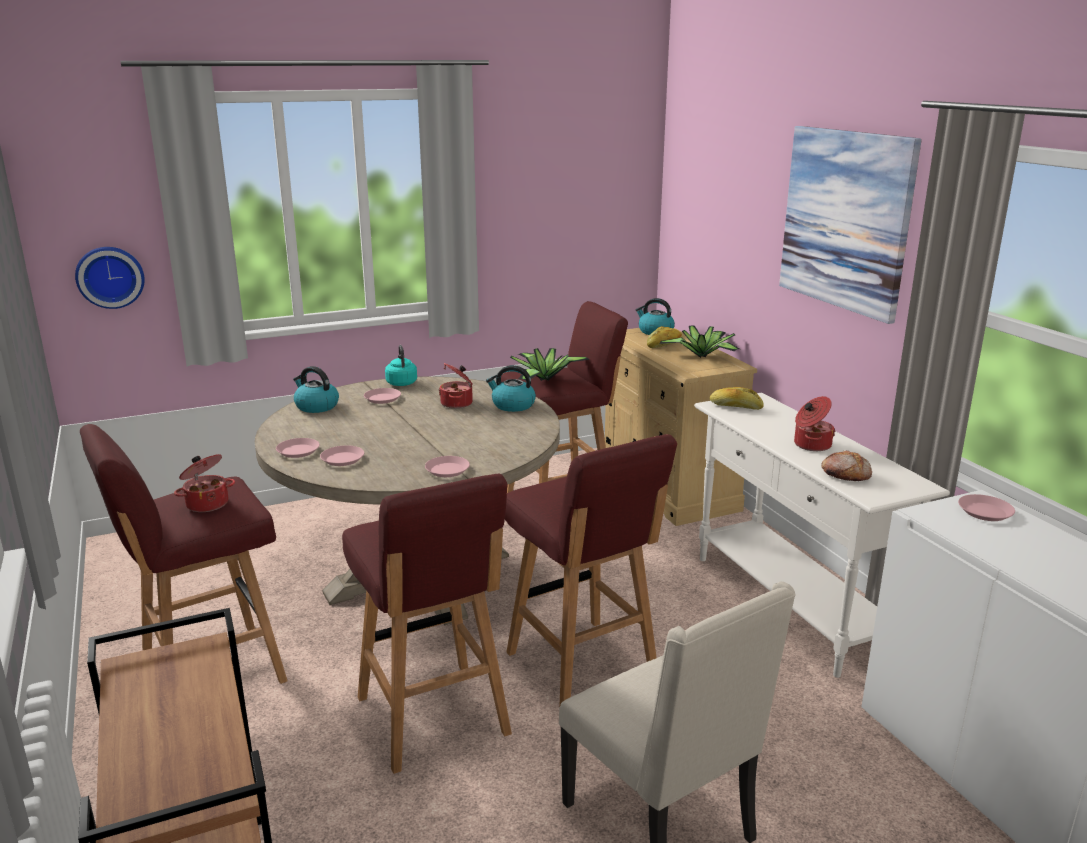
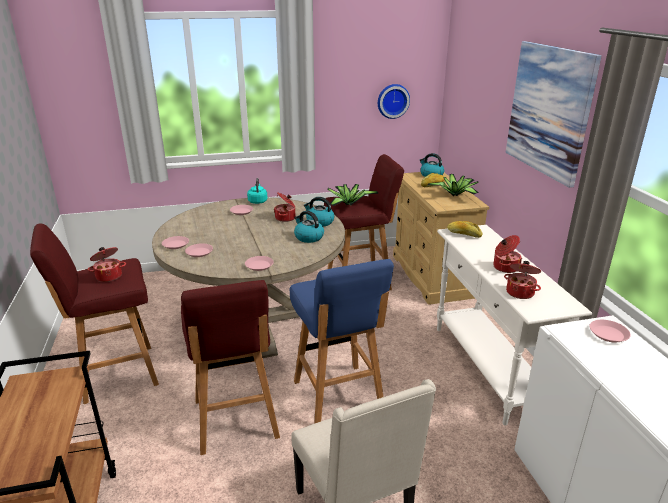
camera: 10 degrees right, 5 degrees up
wall clock [75,247,145,309] -> wall clock moved to [378,84,410,119]
kettle [293,366,339,413] -> kettle moved to [294,210,324,243]
red stool [505,434,677,709] -> blue stool [290,259,394,424]
bread [821,450,872,481] -> cooking pot [504,261,541,299]

